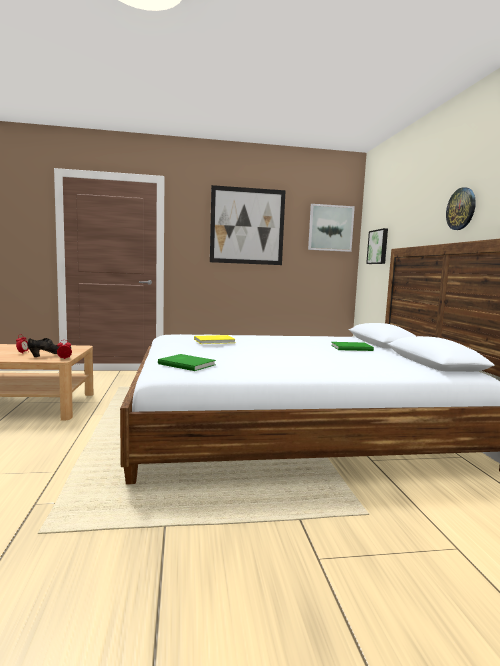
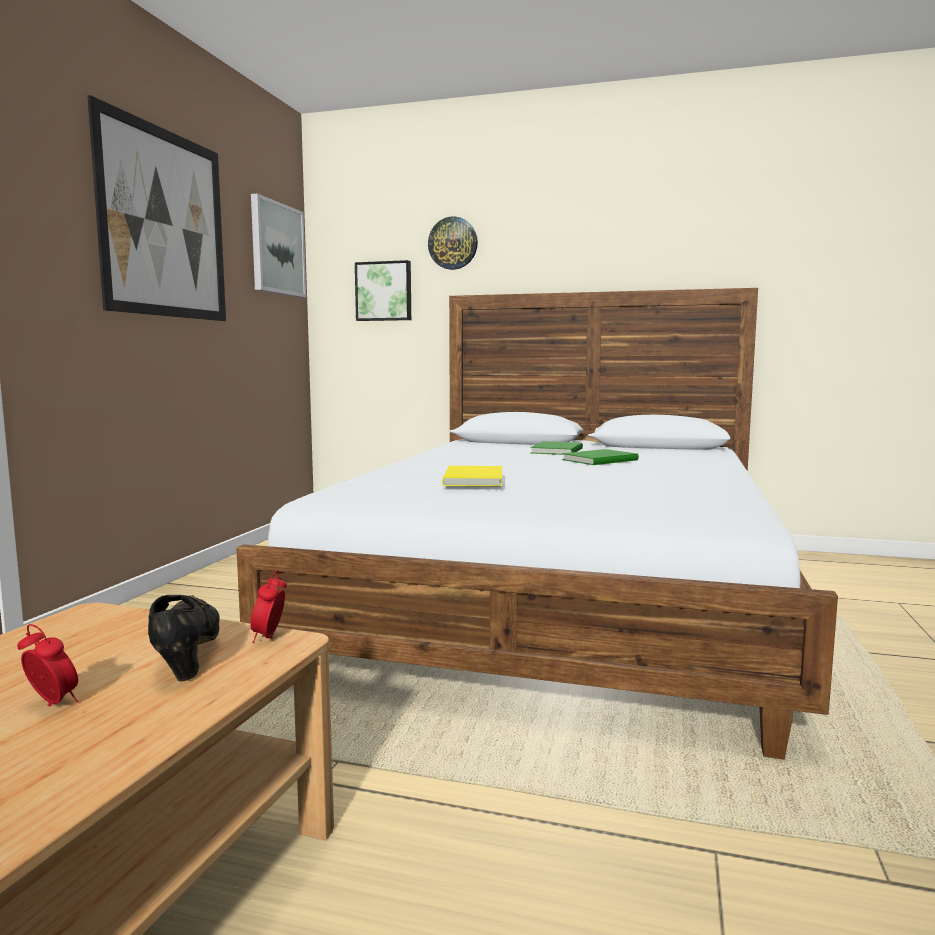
camera: 65 degrees left, 0 degrees up
green book [158,354,216,371] -> green book moved to [562,449,639,465]
wall clock [446,187,476,230] -> wall clock moved to [428,216,478,270]

